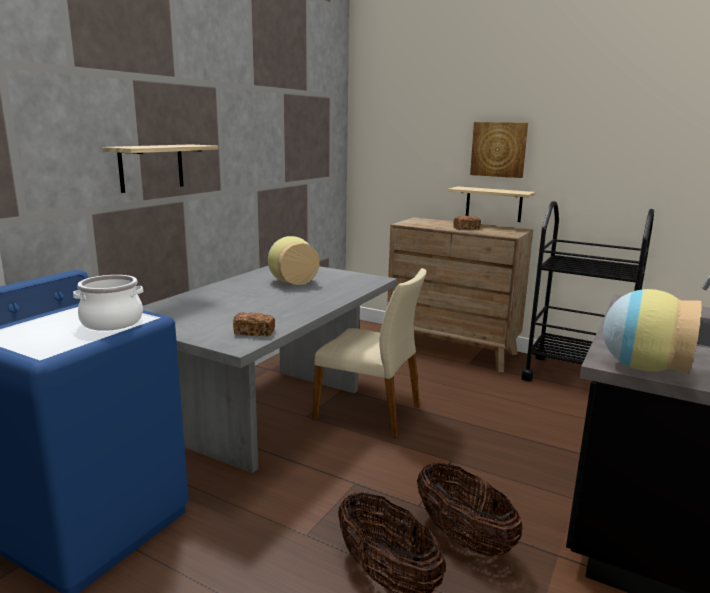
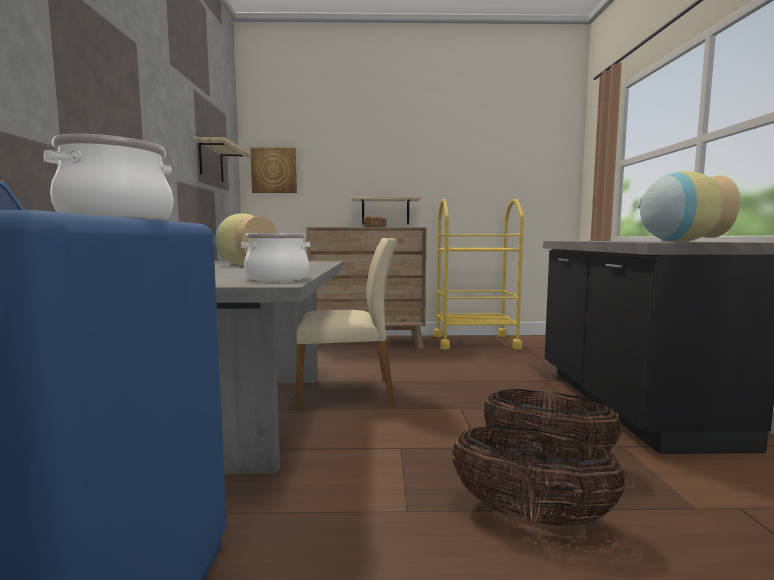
camera: 30 degrees left, 10 degrees down
shelf [102,144,218,193] -> shelf moved to [193,137,251,182]
bread [233,312,275,337] -> cooking pot [241,233,310,281]
picture [470,122,528,178] -> picture moved to [250,147,297,193]
black cart [521,201,654,381] -> yellow cart [434,199,524,350]

